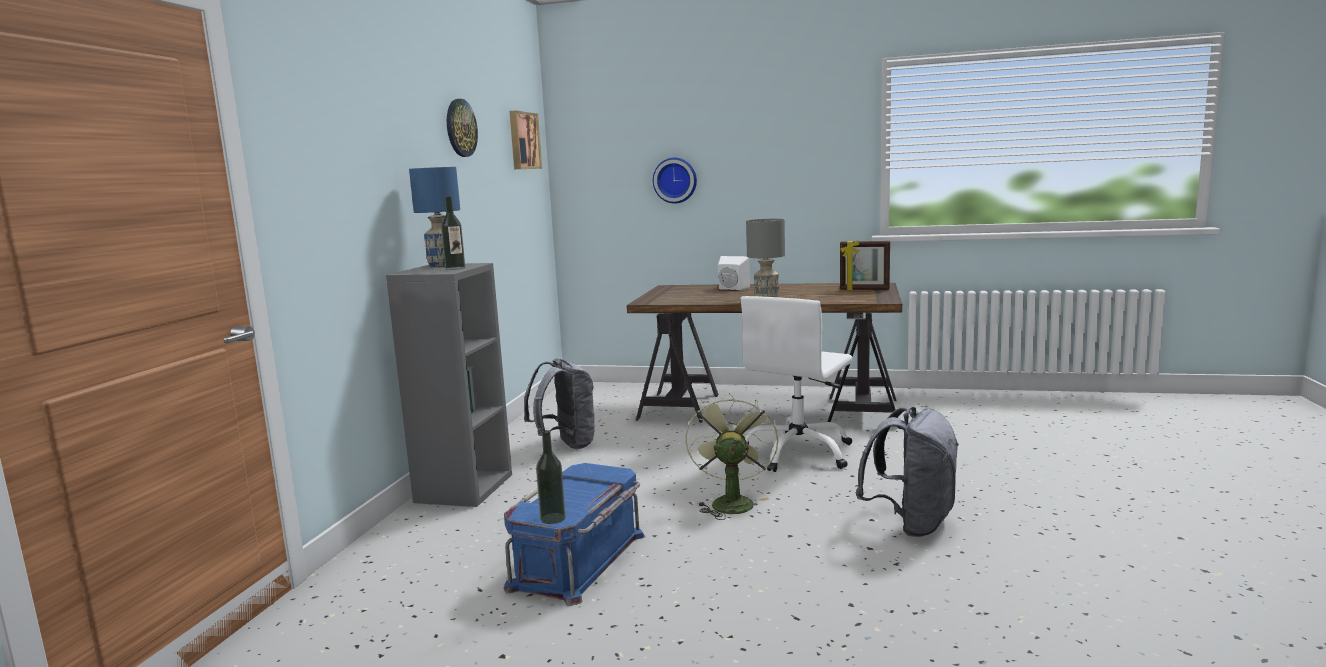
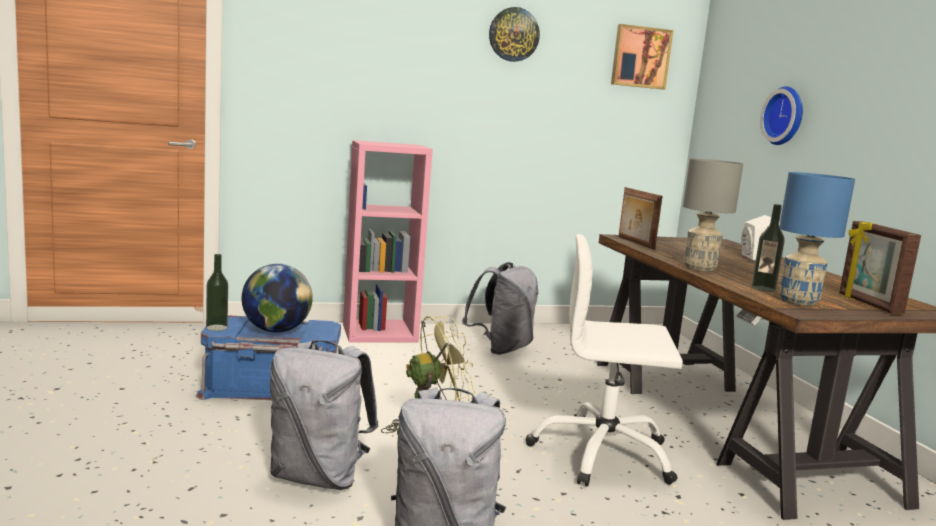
camera: 60 degrees right, 0 degrees up
grey bookcase [386,263,512,507] -> pink bookcase [343,140,433,343]
blue table lamp [409,167,460,267] -> blue table lamp moved to [779,172,855,306]
bottle [441,196,465,270] -> bottle moved to [751,204,785,292]
none -> globe [242,264,313,332]
none -> grey backpack [270,340,378,490]
none -> picture frame [618,187,663,250]

